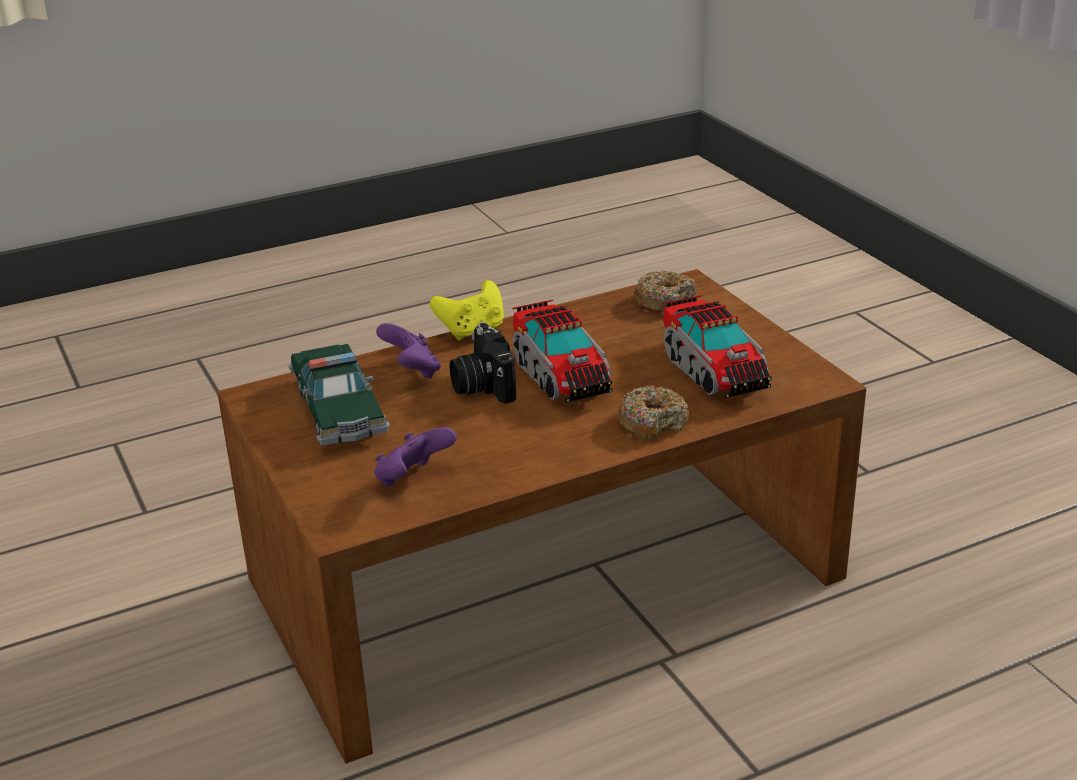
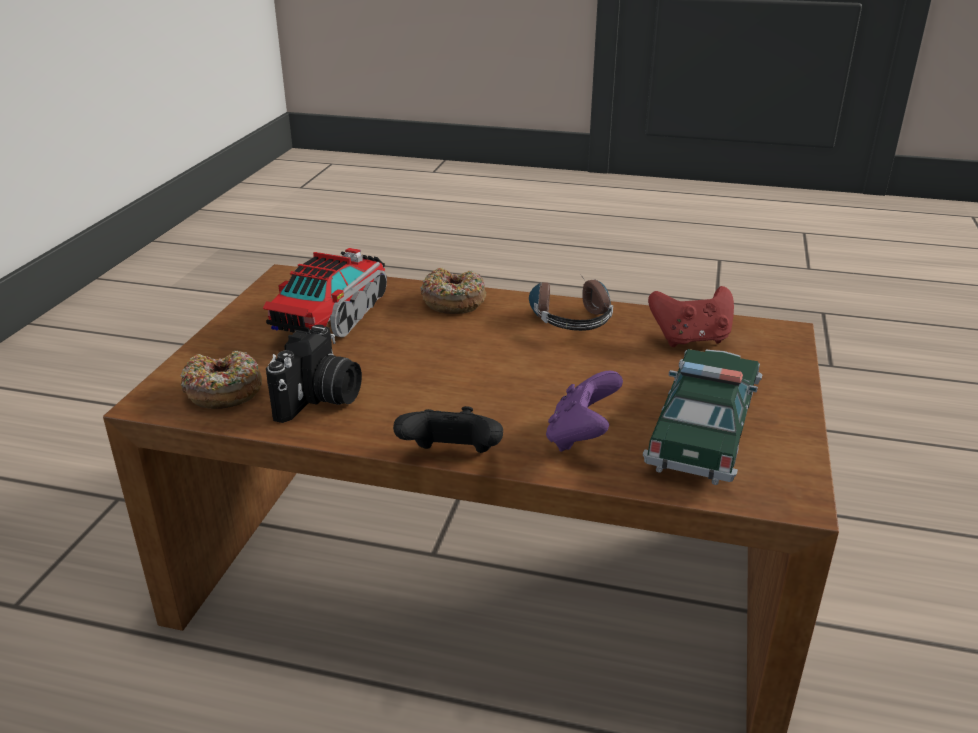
camera: 140 degrees left, 0 degrees up
purple game controller [374,427,457,487] -> red game controller [648,286,734,347]
yellow game controller [430,280,504,341] -> black game controller [393,406,503,453]
camera [450,323,516,404] -> camera moved to [266,325,362,423]
toy truck [512,300,612,402] -> none
none -> headphones [529,274,613,331]

